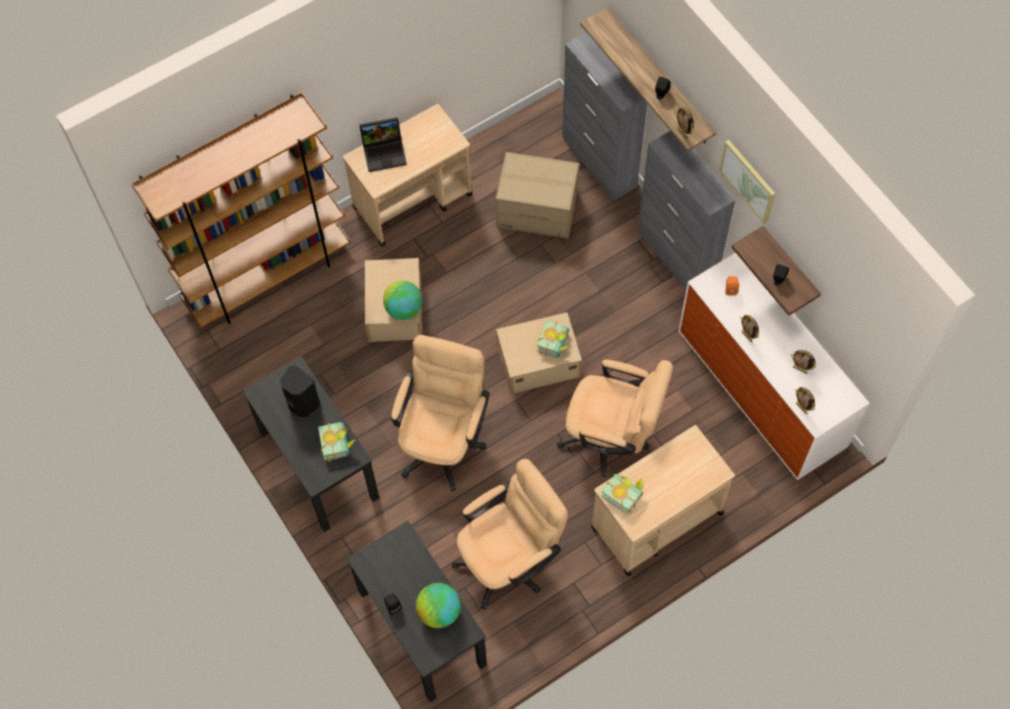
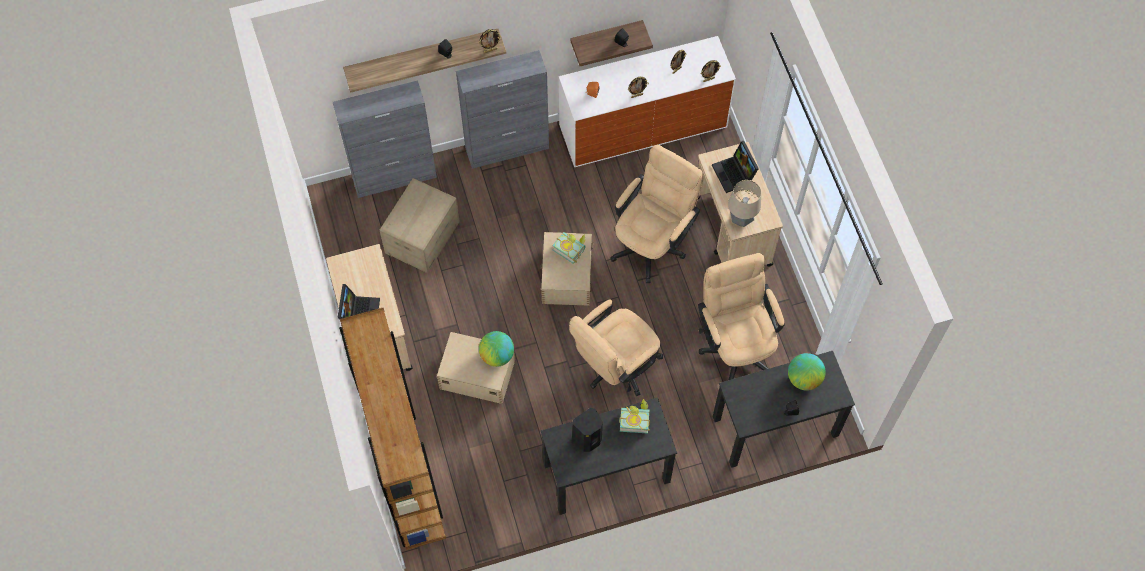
camera: 75 degrees left, 0 degrees up
beige office chair [391,335,490,491] -> beige office chair turned 75 degrees counterclockwise [569,299,663,396]
book [601,473,643,515] -> table lamp [728,180,761,227]
picture [719,140,775,224] -> none
none -> laptop [712,141,759,193]

